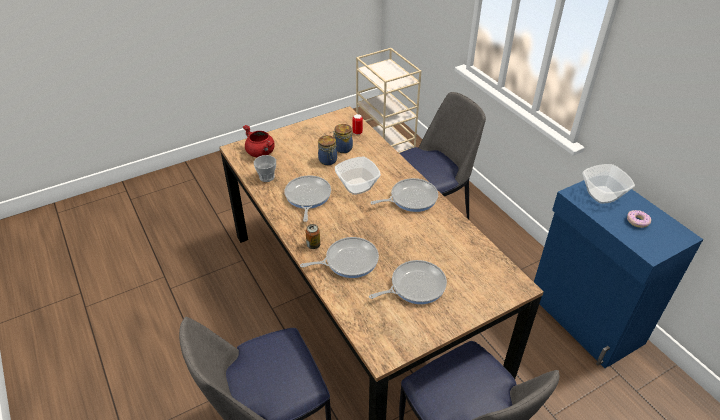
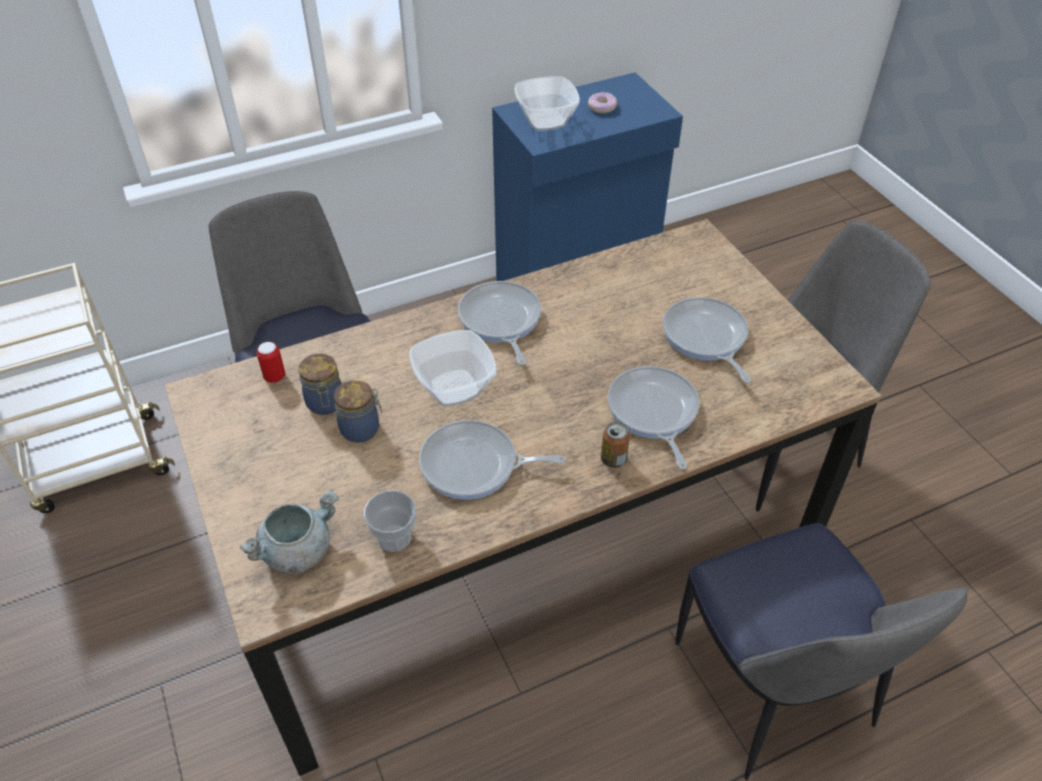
camera: 85 degrees left, 5 degrees up
red cooking pot [243,125,275,157] -> grey cooking pot [240,489,339,574]

